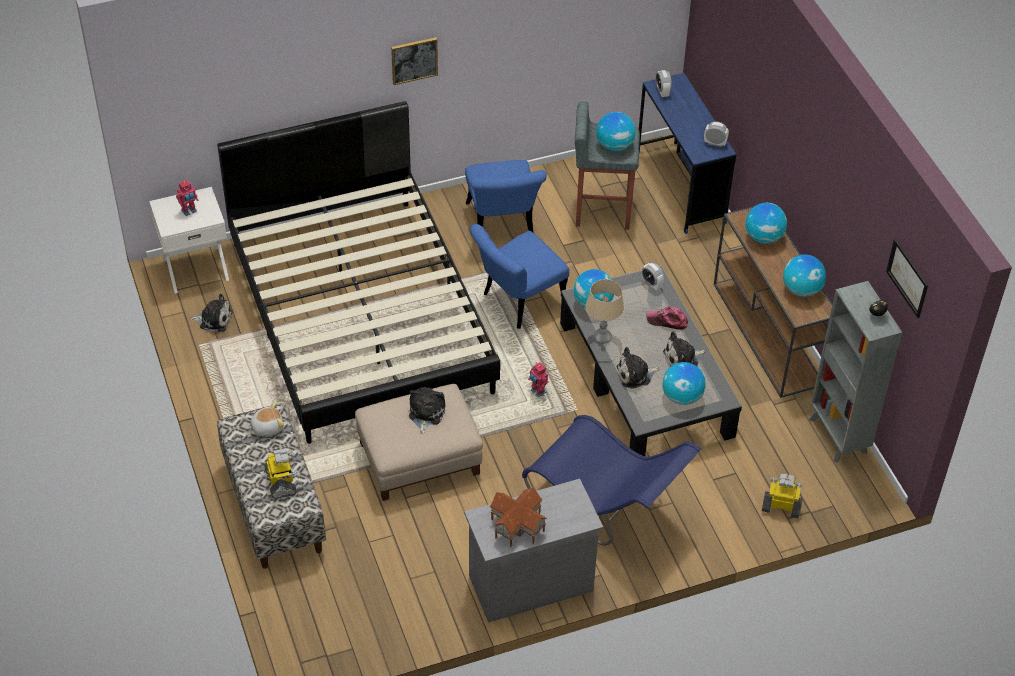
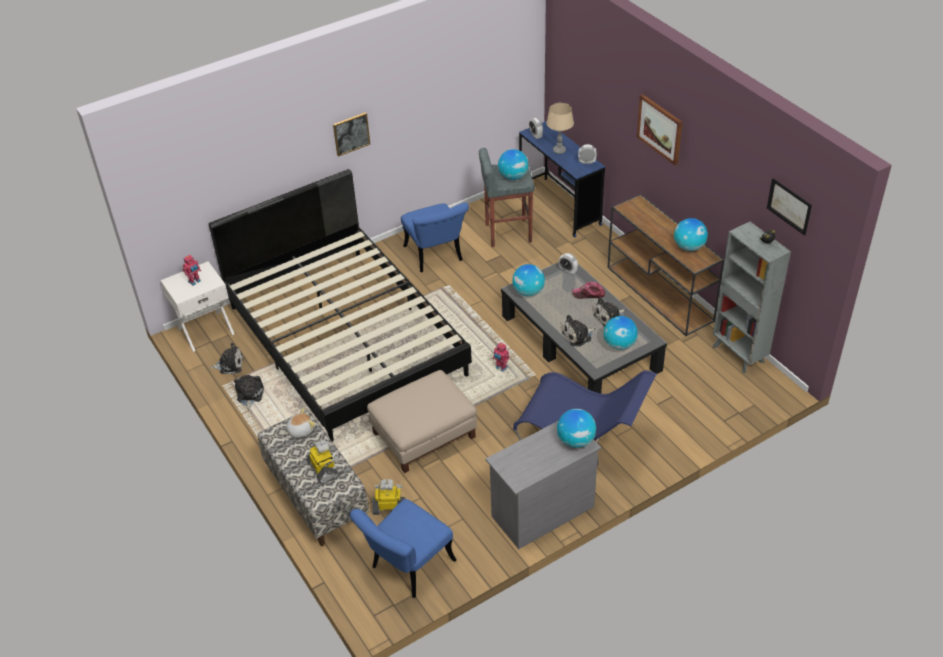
camera: 10 degrees left, 5 degrees down
plush toy [409,387,445,434] -> plush toy moved to [234,375,264,410]
blue chair [470,224,569,329] -> blue chair moved to [350,499,456,598]
toy house [490,487,547,547] -> none
beige table lamp [586,279,624,344] -> beige table lamp moved to [546,103,574,154]
globe [745,202,787,244] -> globe moved to [557,409,596,448]
toy robot [762,474,803,518] -> toy robot moved to [372,479,406,515]
none -> picture [637,94,682,165]

